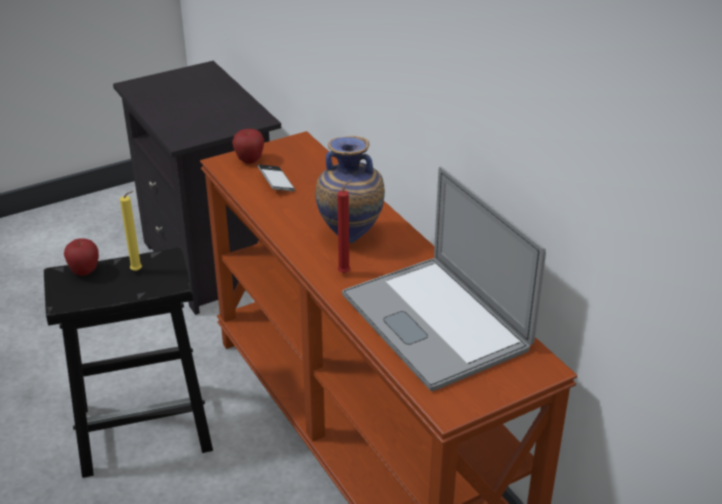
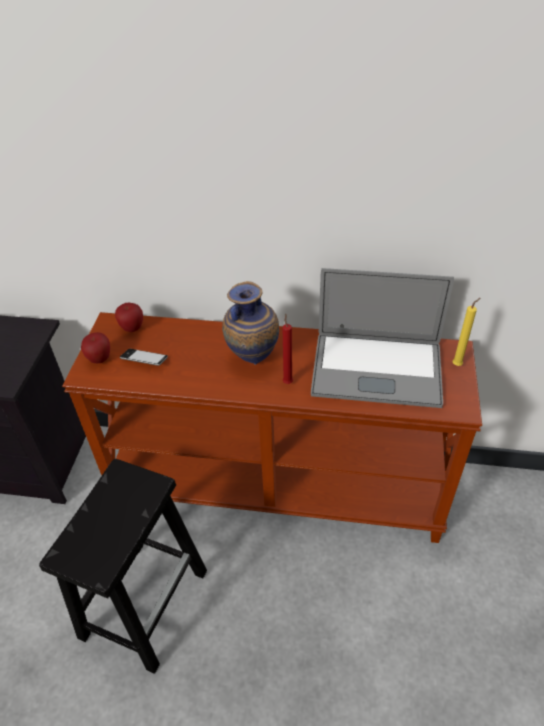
camera: 50 degrees left, 10 degrees up
apple [64,238,99,276] -> apple moved to [115,303,143,332]
yellow candle [120,191,142,271] -> yellow candle moved to [453,298,480,366]

